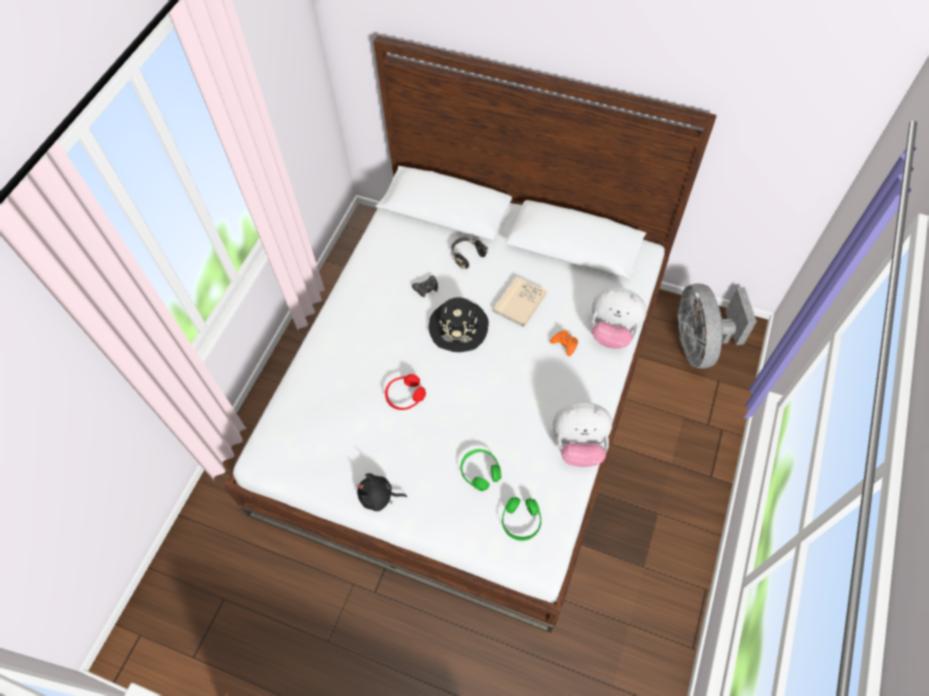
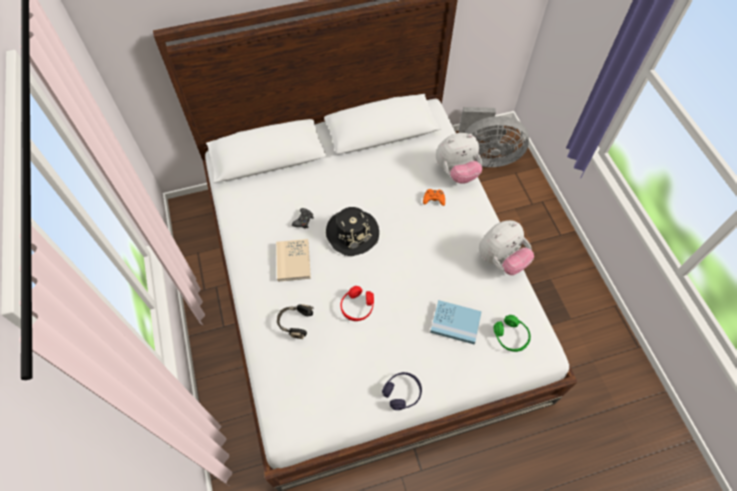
camera: 40 degrees left, 0 degrees up
black plush toy [357,473,407,511] -> purple headphones [382,372,422,410]
black headphones [451,237,488,269] -> black headphones moved to [277,304,314,339]
green headphones [461,449,501,491] -> blue book [430,300,482,344]
beige book [494,276,547,327] -> beige book moved to [276,239,311,282]
grey fan [677,284,757,369] -> grey fan turned 45 degrees counterclockwise [459,107,529,167]

